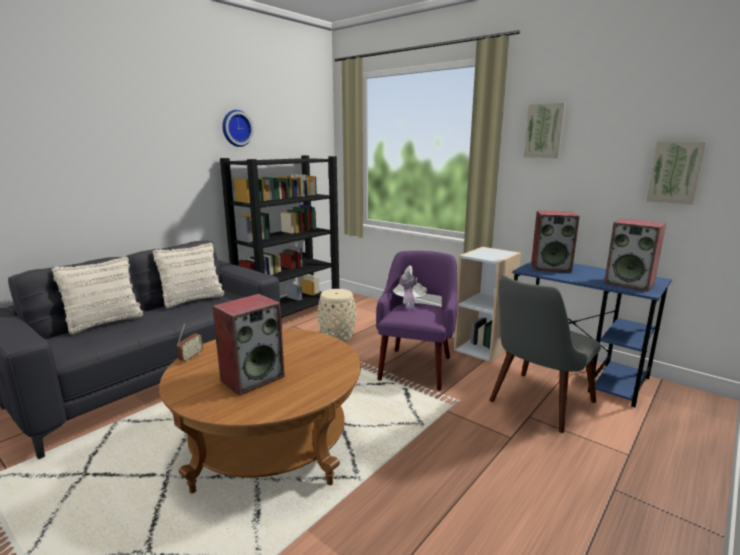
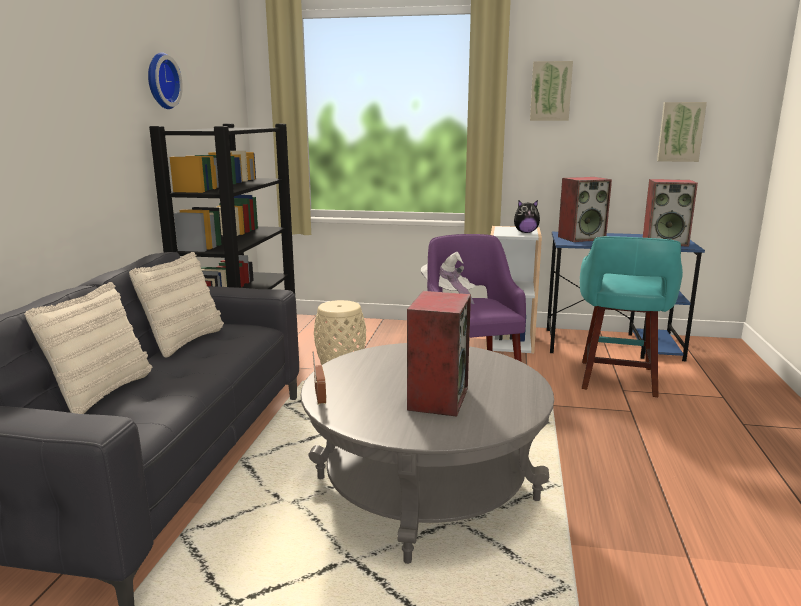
camera: 30 degrees left, 0 degrees up
brown coffee table [159,329,361,493] -> grey coffee table [301,343,554,564]
grey chair [489,275,601,433] -> turquoise stool [580,236,683,397]
none -> plush toy [514,200,540,233]

